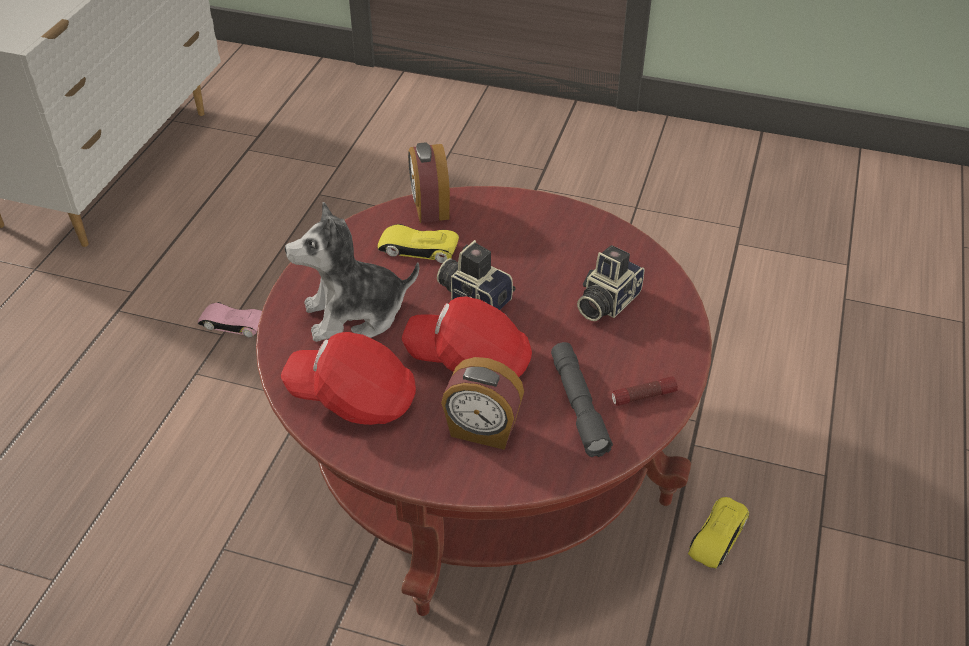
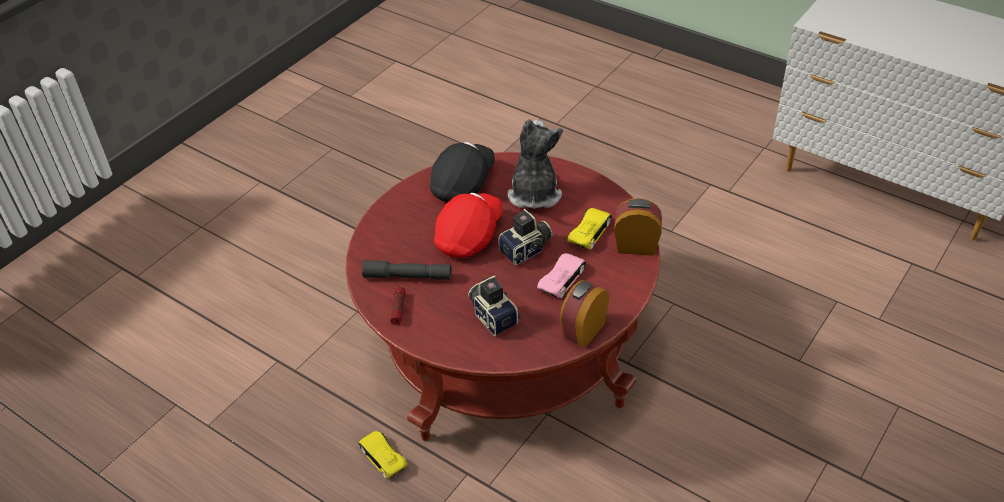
camera: 110 degrees right, 0 degrees up
pink toy car [198,302,262,338] -> pink toy car moved to [537,253,586,298]
red cap [281,332,416,425] -> black cap [430,142,495,203]
alarm clock [441,357,524,450] -> alarm clock moved to [560,280,609,348]

